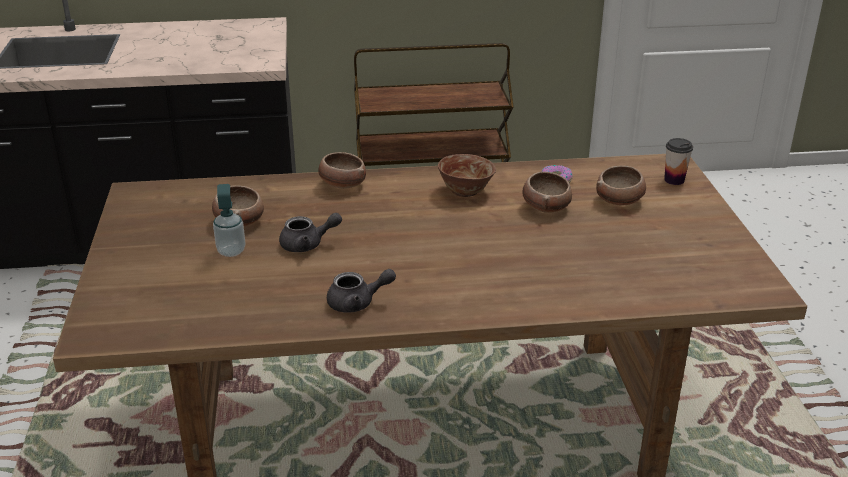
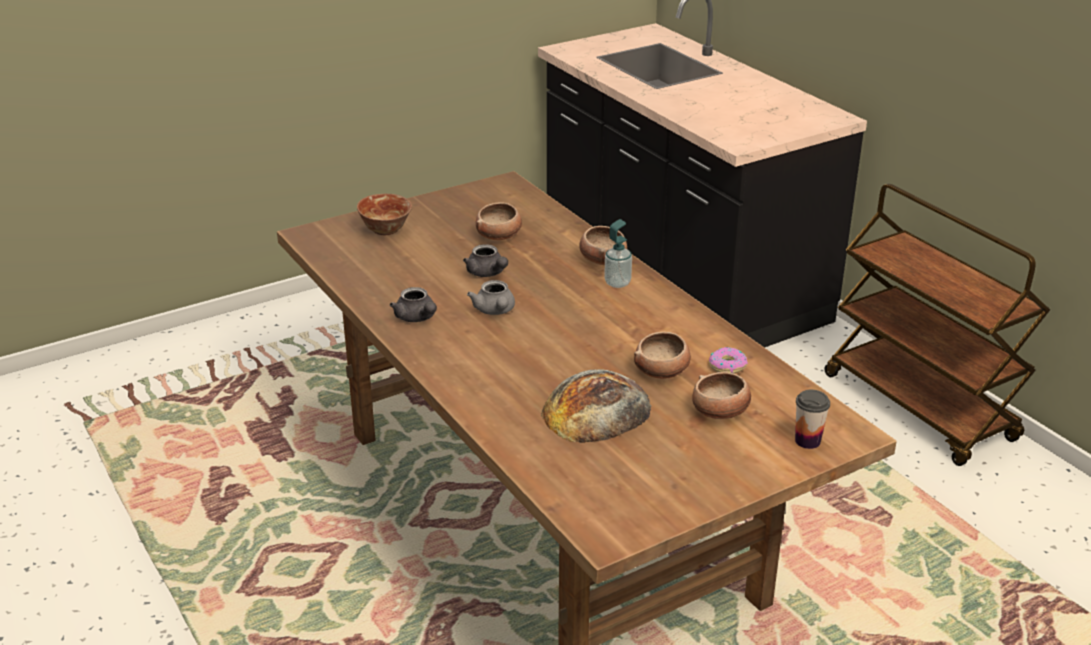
camera: 65 degrees right, 0 degrees up
soap dispenser [213,184,246,257] -> soap dispenser moved to [604,219,632,288]
bowl [438,154,496,197] -> bowl moved to [357,194,412,235]
none -> grey teapot [467,280,515,315]
none -> bread [541,369,651,443]

